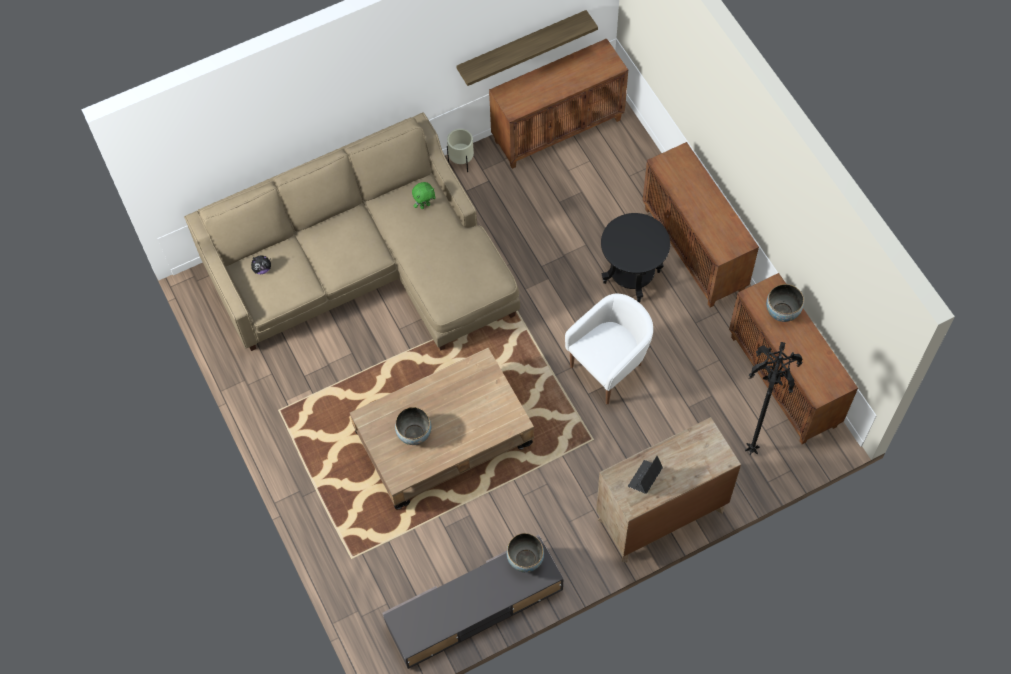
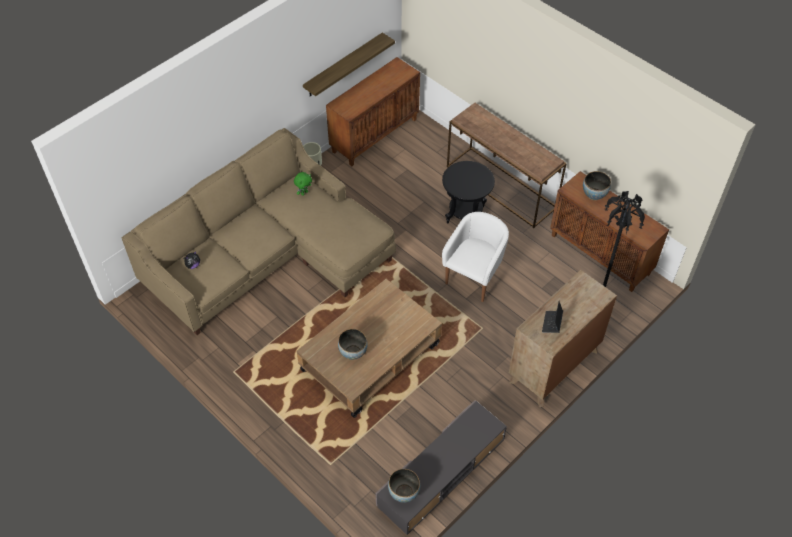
camera: 20 degrees left, 10 degrees down
bowl [507,533,544,572] -> bowl moved to [388,469,420,503]
brown cabinet [642,142,759,307] -> brown console table [447,103,567,228]

